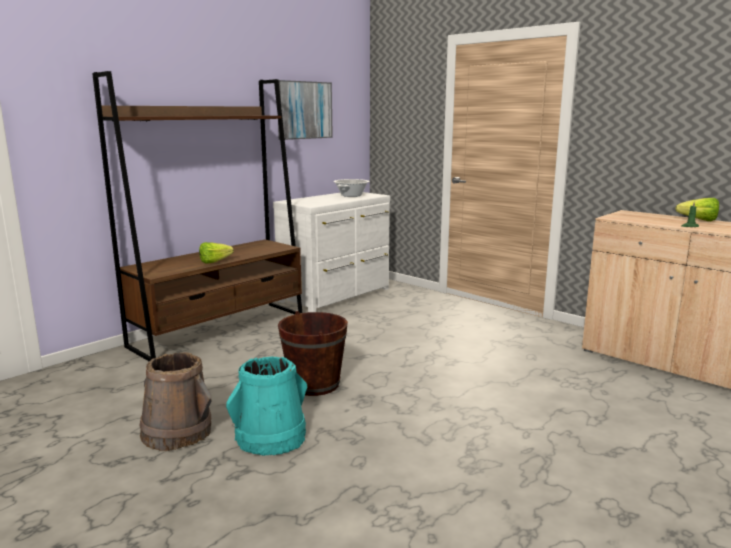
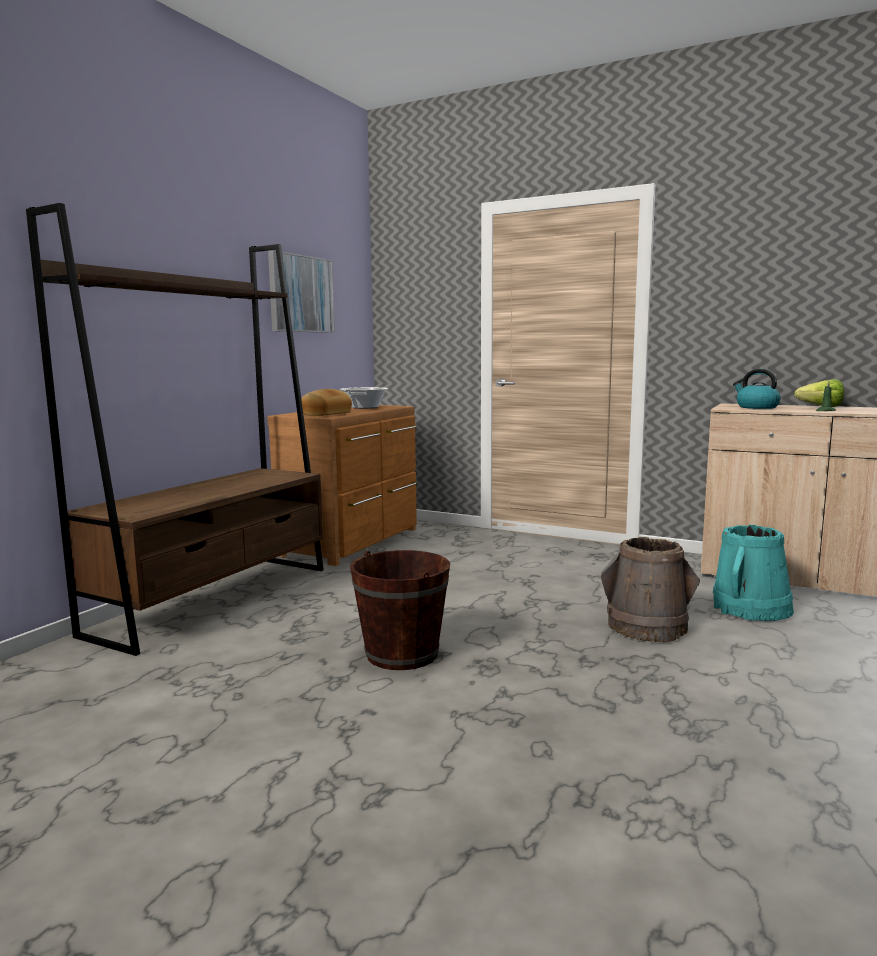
camera: 15 degrees left, 5 degrees down
brown bucket [140,352,211,451] -> brown bucket moved to [601,537,700,642]
lettuce [199,242,234,264] -> none
turquoise bucket [226,356,307,456] -> turquoise bucket moved to [713,524,794,621]
white dresser [273,192,390,312] -> brown dresser [267,405,417,566]
none -> bread [301,389,352,416]
none -> kettle [733,369,781,409]

